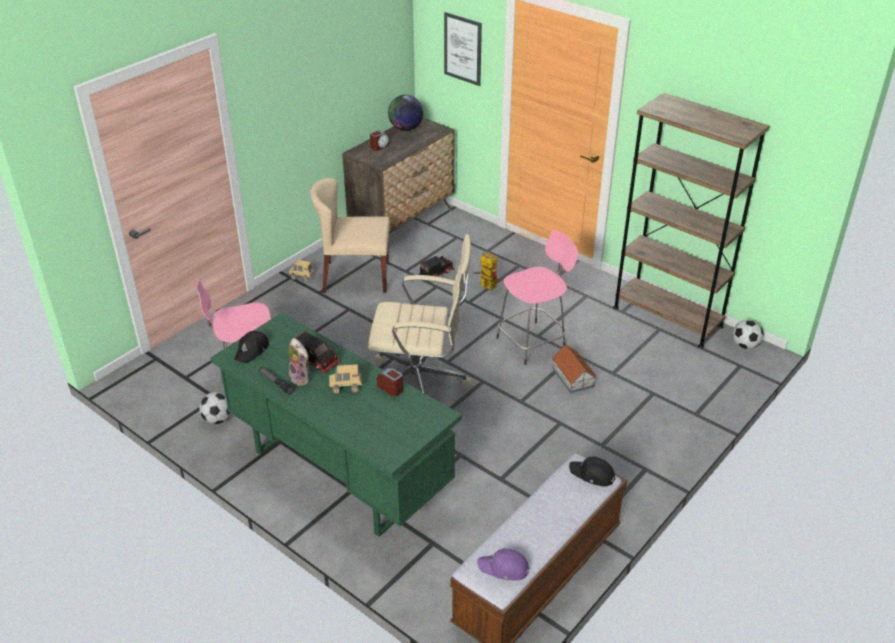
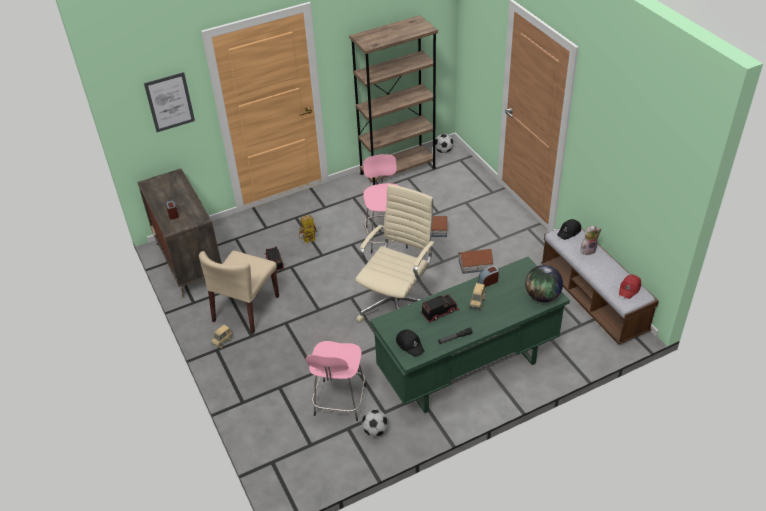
camera: 65 degrees left, 5 degrees up
plush toy [289,338,310,386] -> plush toy moved to [580,225,602,255]
globe [388,95,423,131] -> globe moved to [525,265,563,302]
purple cap [477,548,529,581] -> red cap [619,275,641,299]
none -> toy house [458,249,493,274]

